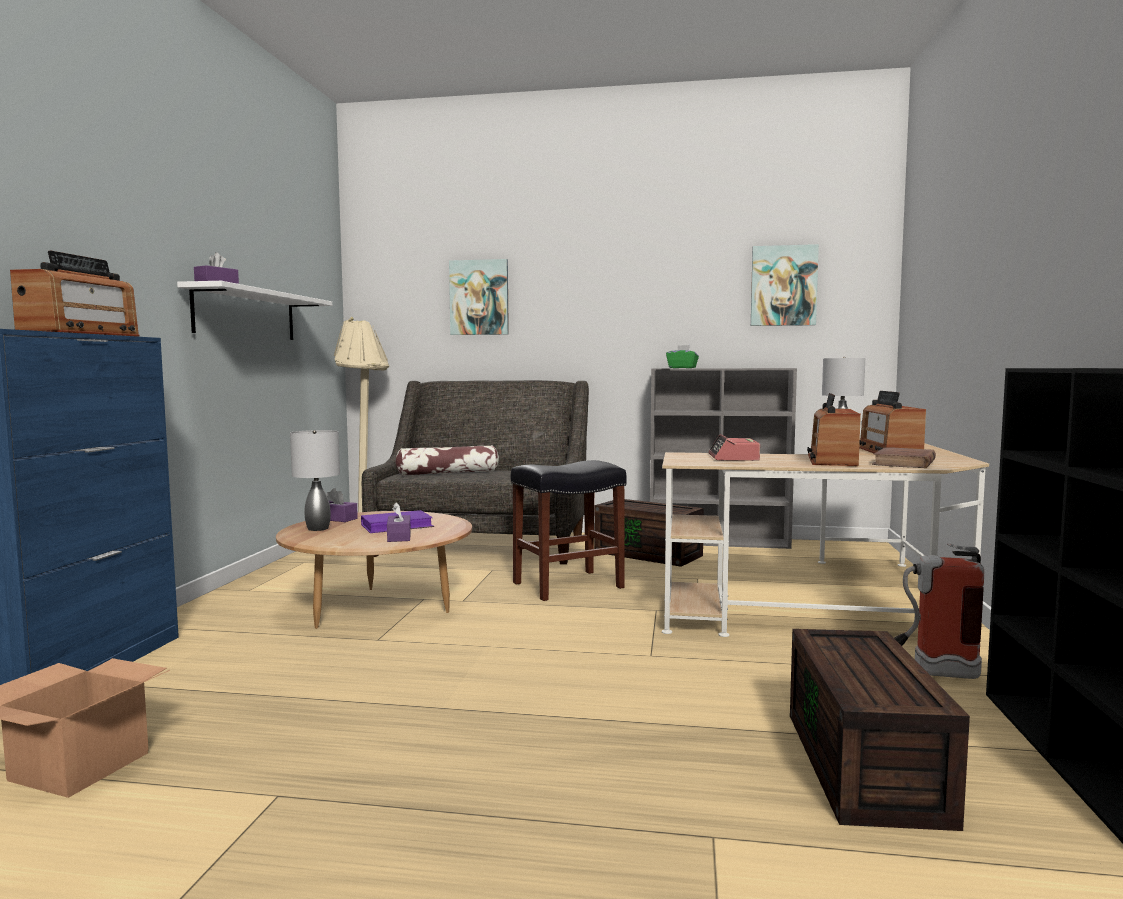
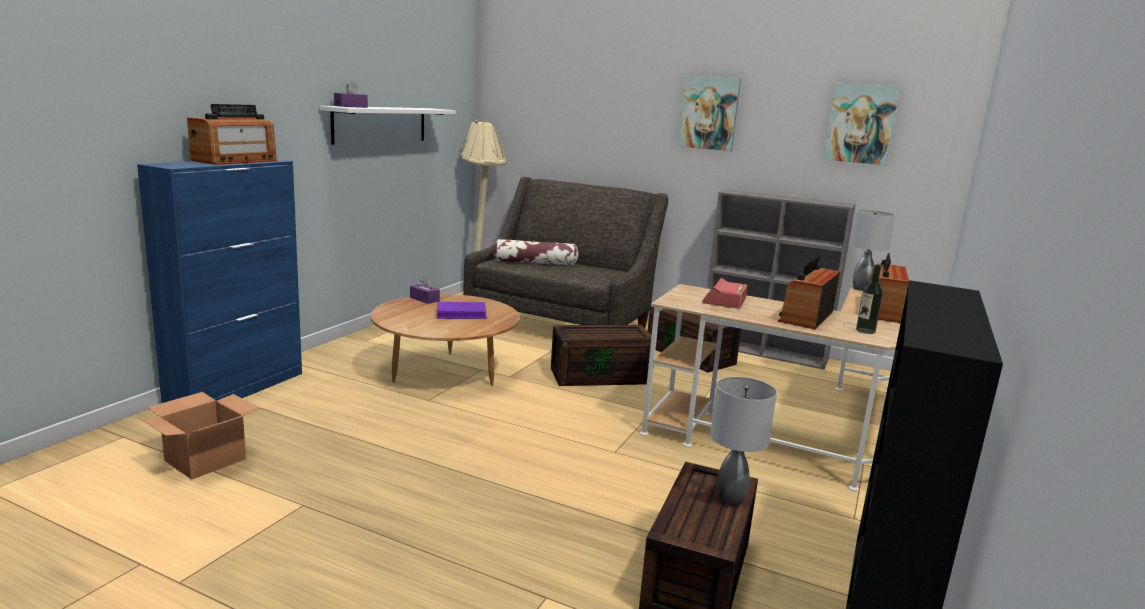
camera: 15 degrees right, 10 degrees up
grey table lamp [290,430,340,531] -> grey table lamp moved to [710,377,777,506]
purple tissue box [387,502,411,542] -> none
picture [449,259,509,335] -> picture moved to [677,75,741,151]
black stool [511,460,627,601] -> brown storage box [551,325,652,386]
green tissue box [666,345,699,368] -> none
brown book [872,447,936,468] -> bottle [856,265,883,334]
fire extinguisher [894,543,984,679] -> none

